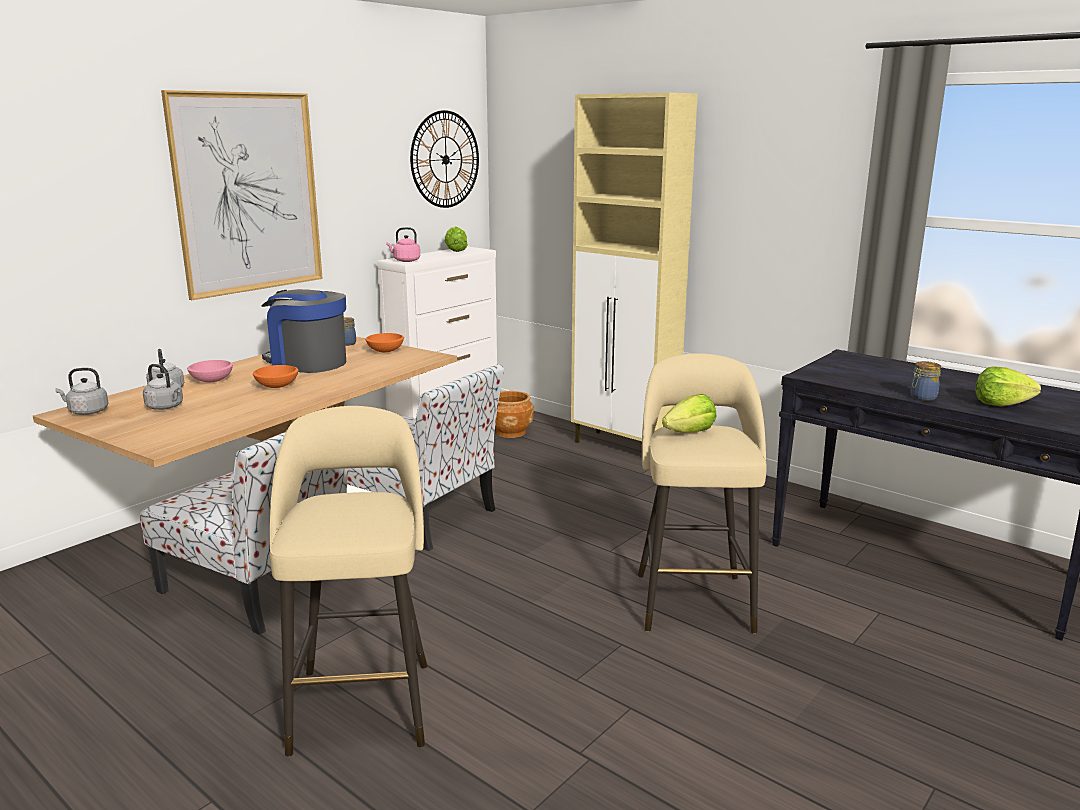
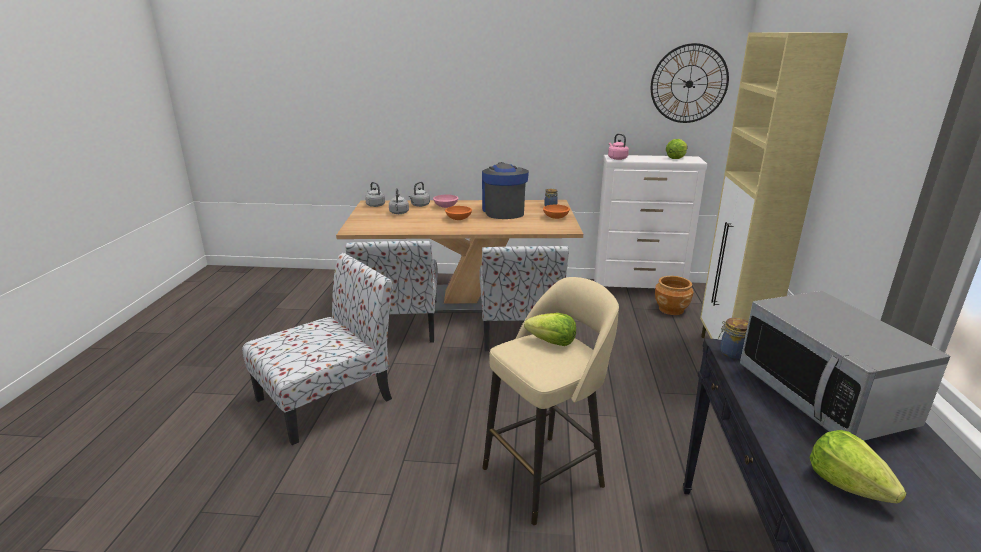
camera: 55 degrees right, 5 degrees up
picture [161,90,323,300] -> none
beige stool [270,406,427,757] -> chair [242,253,393,445]
jar [910,361,941,401] -> jar moved to [718,318,749,359]
none -> microwave [740,291,950,441]

